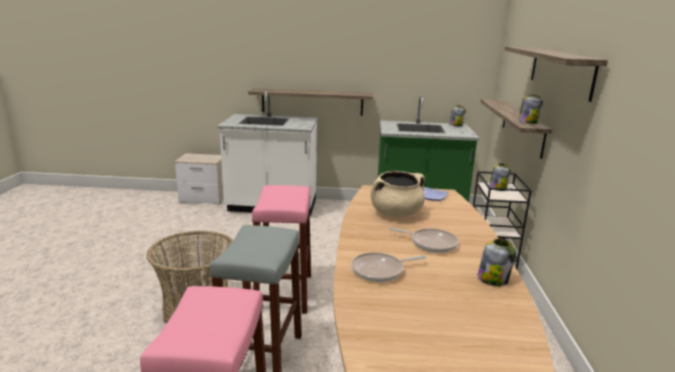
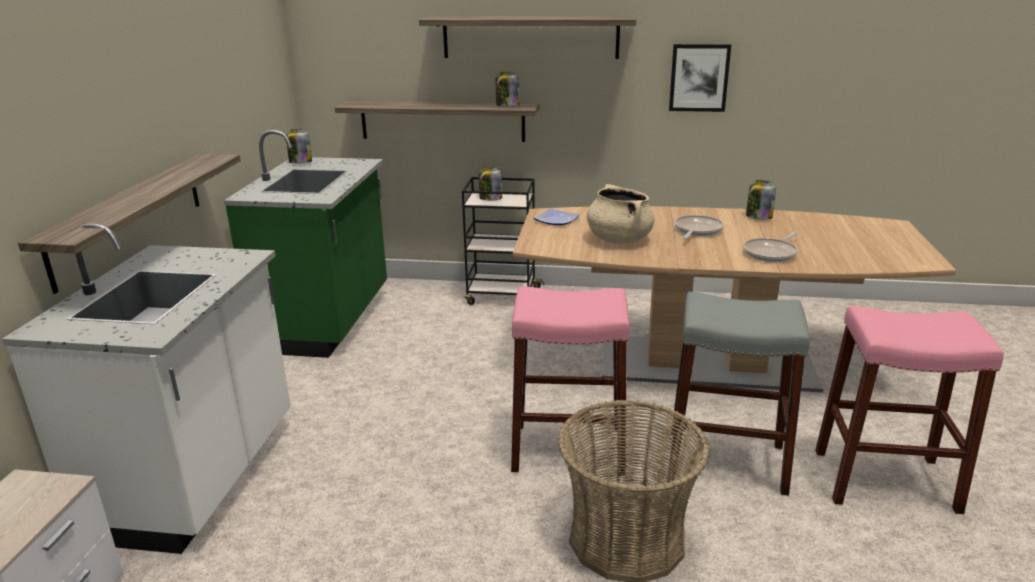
camera: 85 degrees left, 5 degrees up
frying pan [351,252,426,282] -> frying pan turned 60 degrees clockwise [743,232,798,262]
none -> picture [669,44,731,112]

